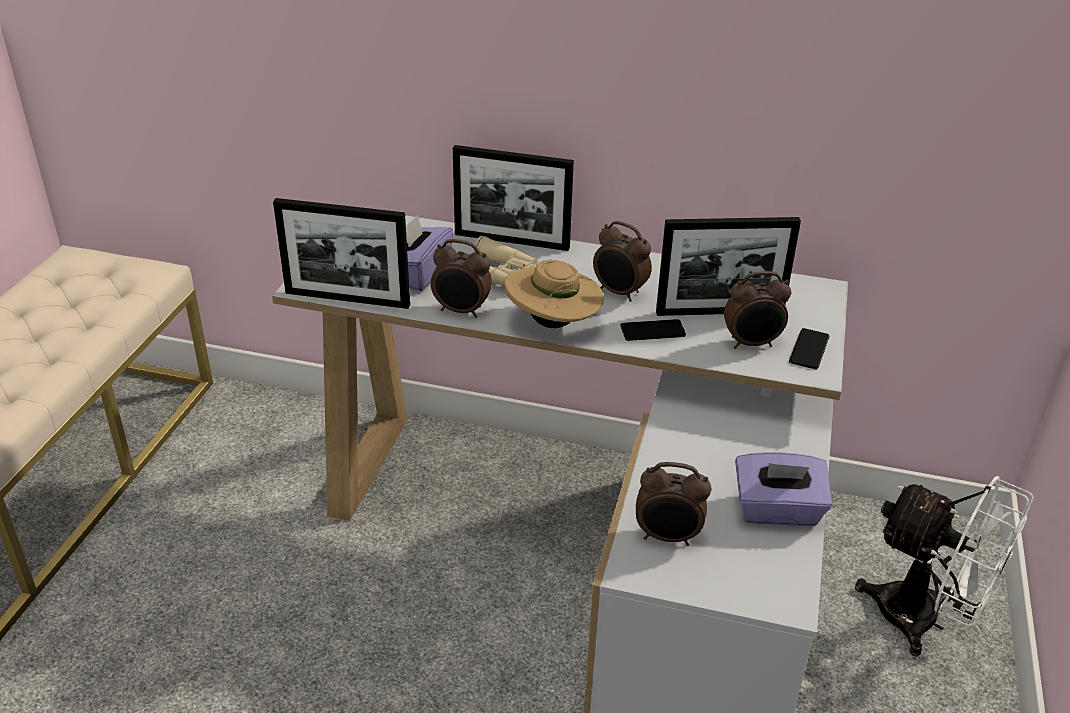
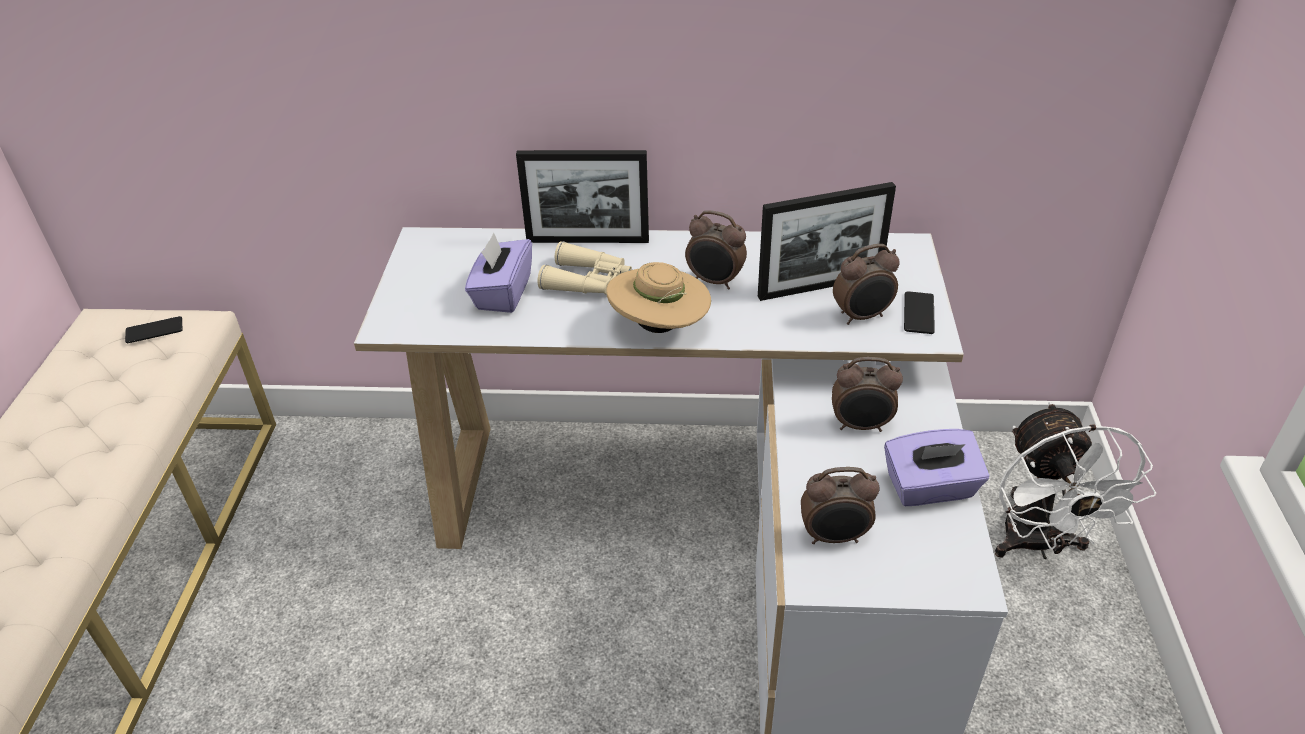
camera: 10 degrees left, 5 degrees up
picture frame [273,198,410,309] -> none
alarm clock [431,239,492,318] -> alarm clock moved to [832,357,903,432]
phone [620,319,686,341] -> phone moved to [125,316,182,343]
white fan [855,476,1034,657] -> white fan turned 60 degrees clockwise [995,402,1156,559]

